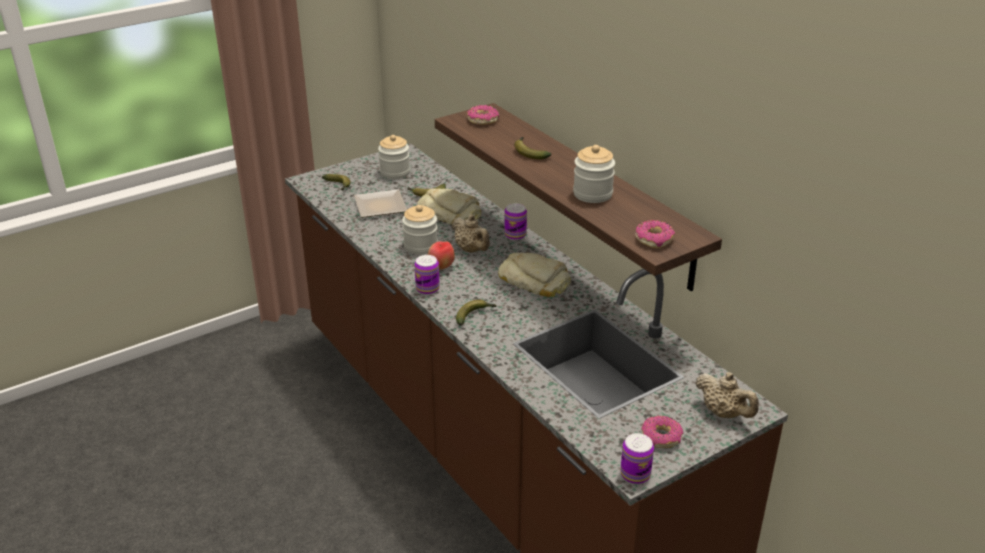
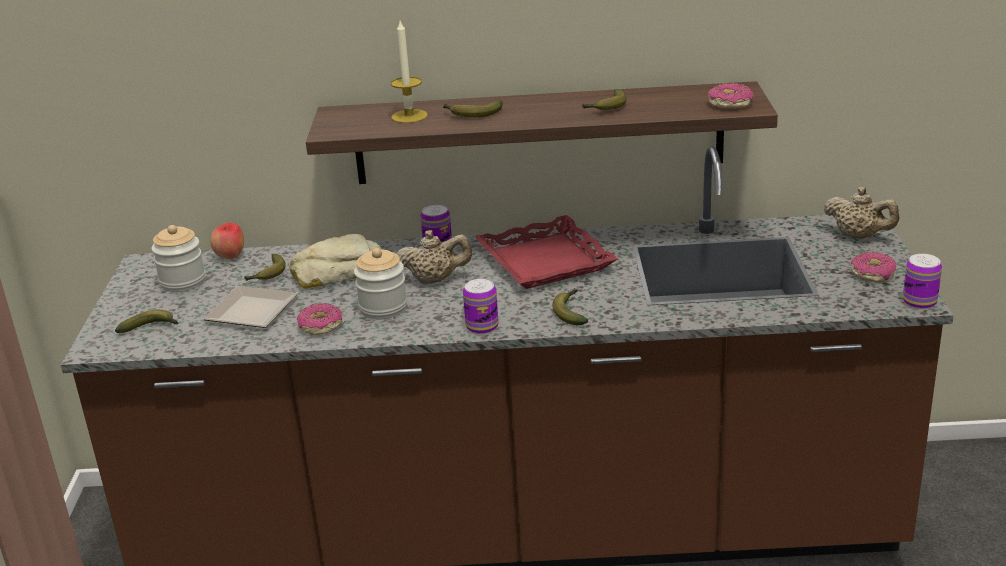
camera: 55 degrees left, 5 degrees down
apple [428,241,455,270] -> apple moved to [210,223,244,259]
donut [467,105,499,125] -> donut moved to [297,303,342,335]
bread [498,253,571,297] -> red tray [475,215,618,289]
jar [573,145,615,203] -> banana [582,89,627,110]
beige teapot [695,372,759,418] -> beige teapot turned 45 degrees clockwise [824,187,899,239]
none -> candle [391,21,428,123]

